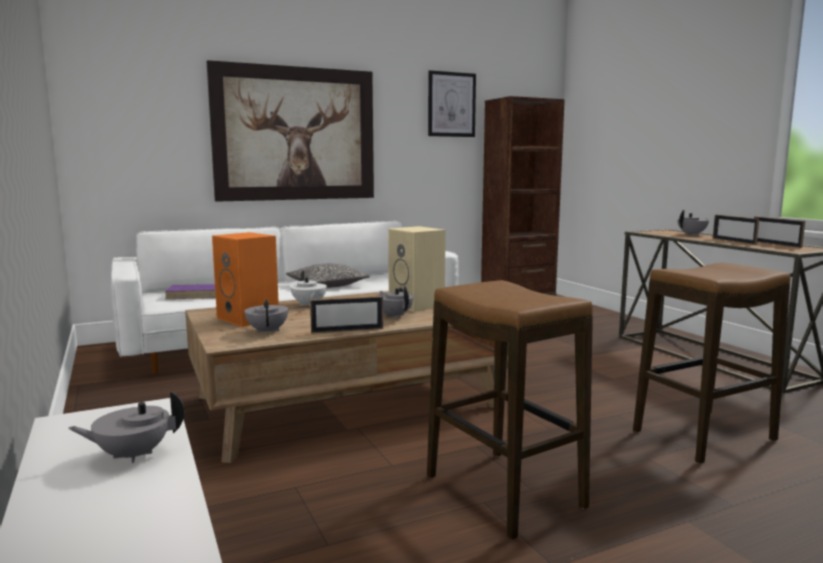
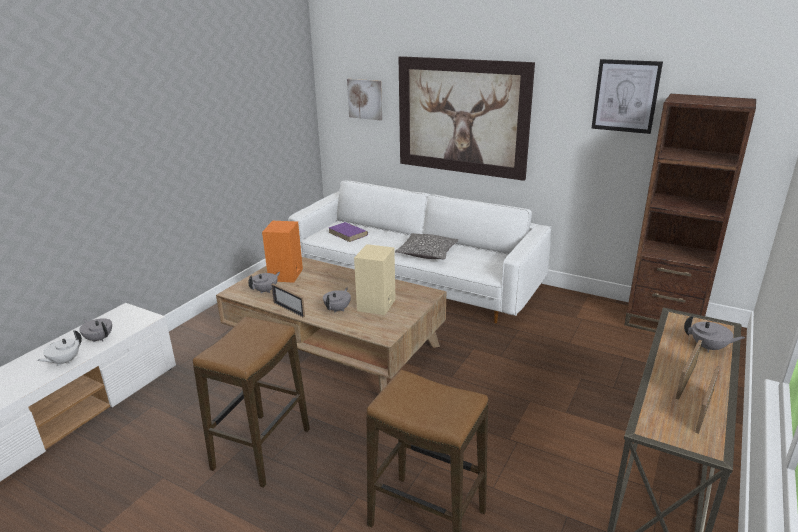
camera: 55 degrees right, 15 degrees up
white teapot [290,271,327,306] -> white teapot moved to [37,330,82,366]
none -> picture [347,79,382,120]

